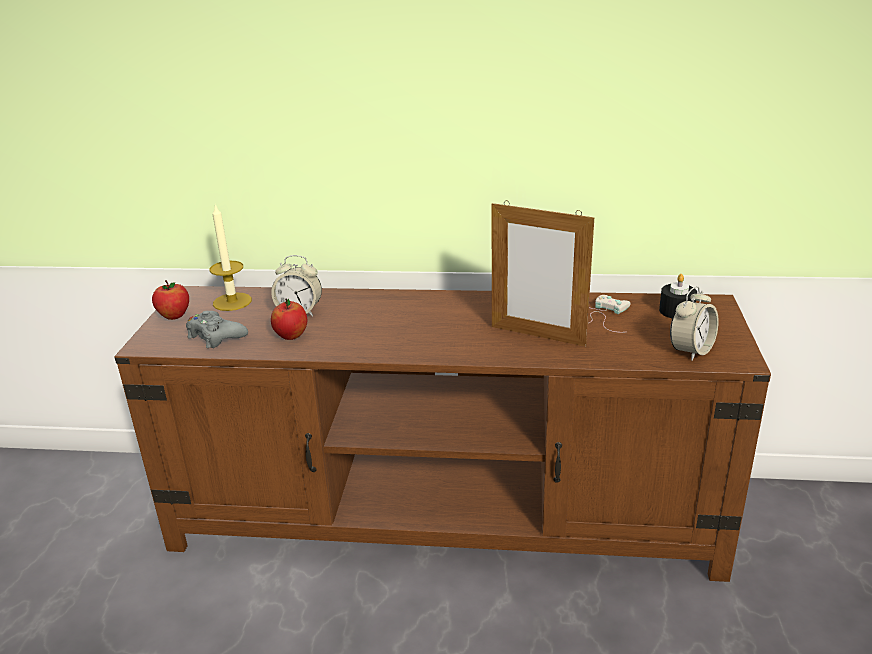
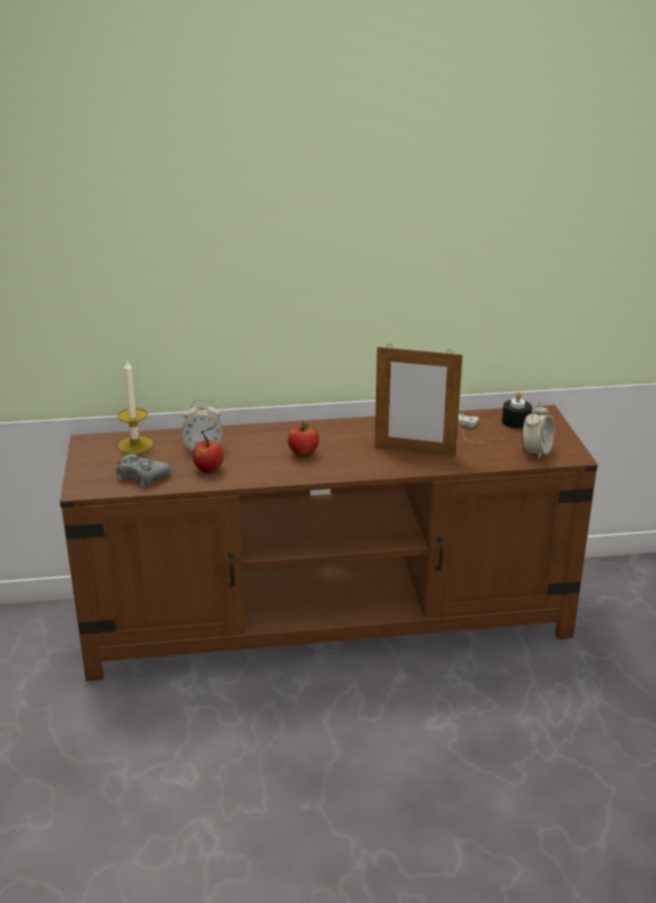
camera: 15 degrees left, 0 degrees up
apple [152,280,189,320] -> apple moved to [288,423,319,457]

